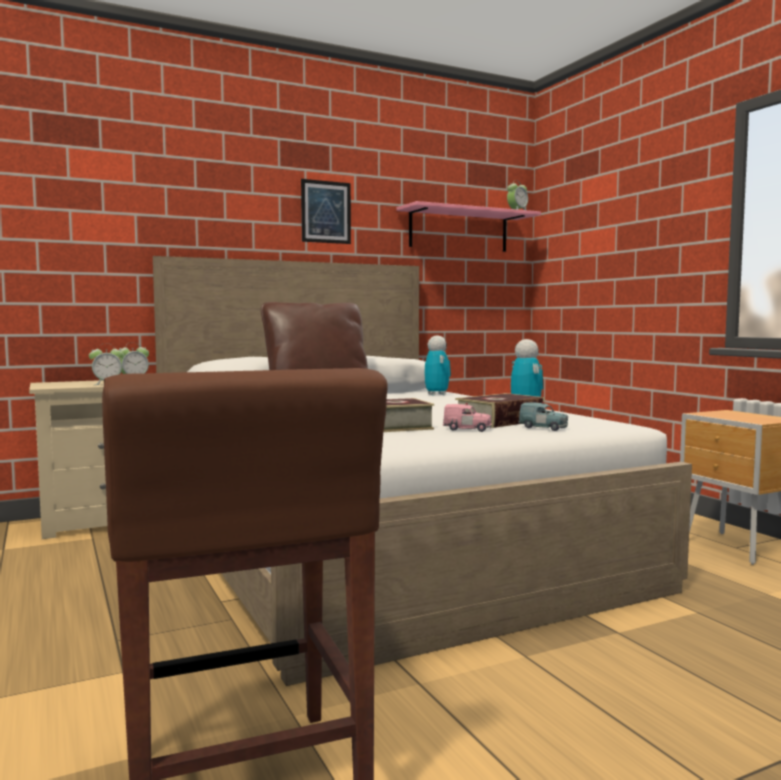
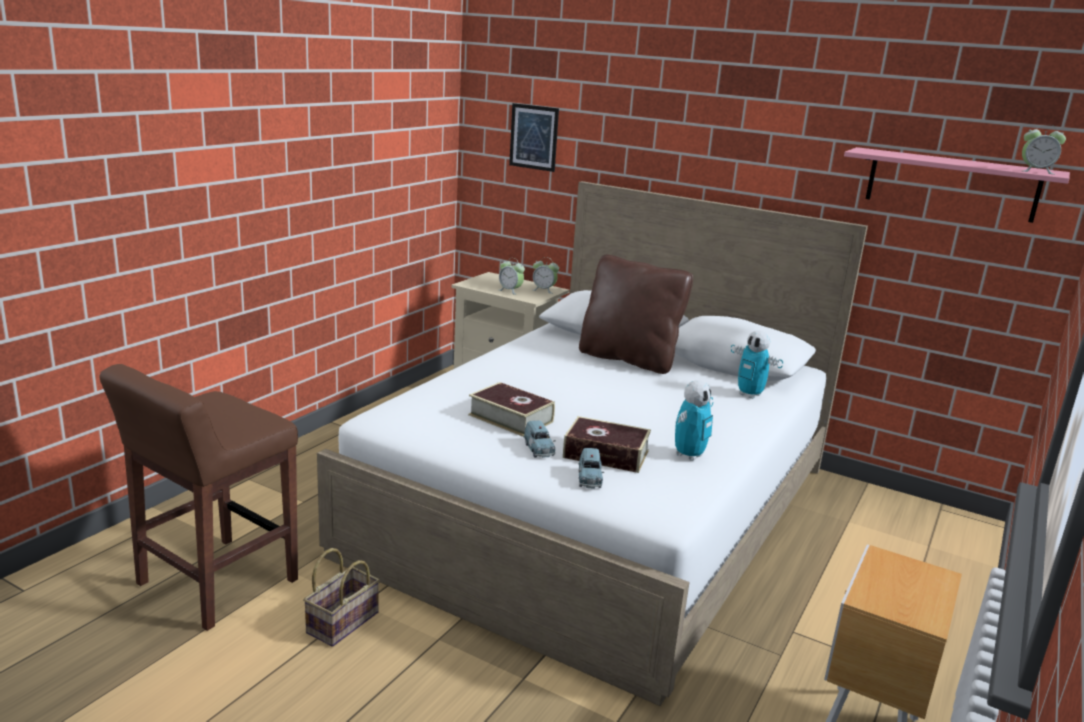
camera: 55 degrees right, 15 degrees up
picture [301,179,351,244] -> picture moved to [509,103,559,172]
toy robot [424,335,451,396] -> toy robot turned 90 degrees clockwise [731,330,783,399]
pink toy car [443,403,492,432] -> blue toy car [523,420,556,458]
none -> basket [303,548,380,647]

